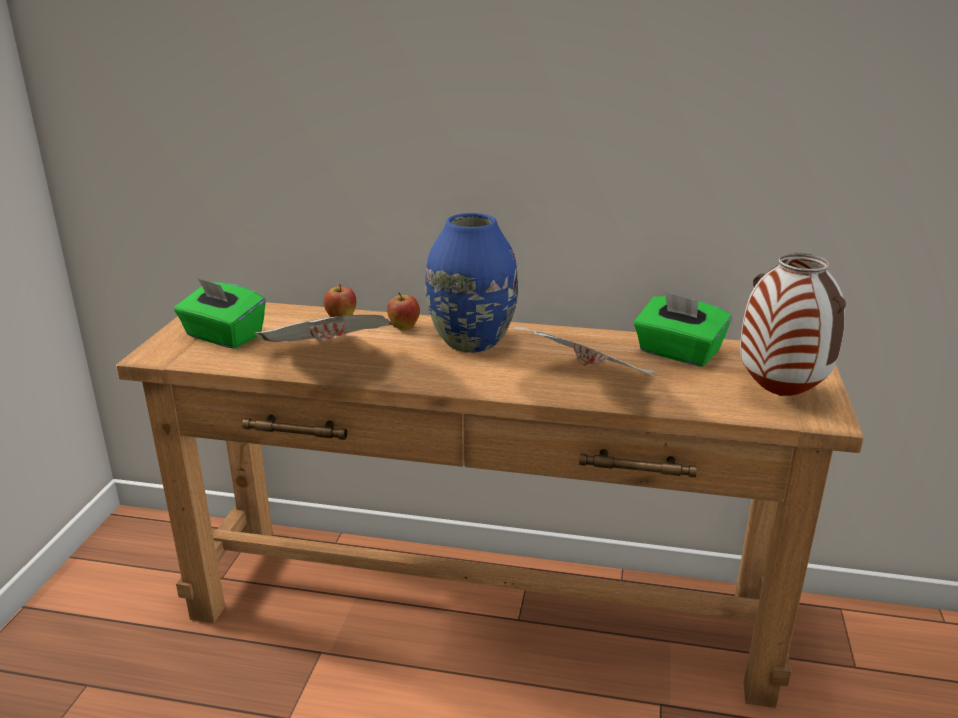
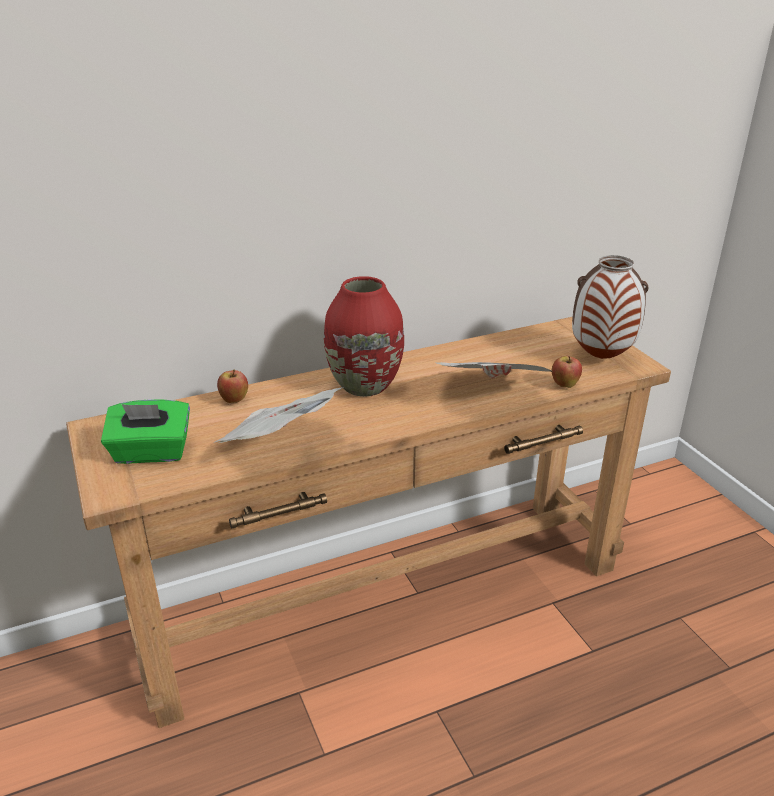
camera: 35 degrees left, 5 degrees up
apple [387,293,420,330] -> apple moved to [552,356,582,388]
blue vase [425,213,518,353] -> red vase [324,276,404,397]
green tissue box [634,292,732,367] -> none

